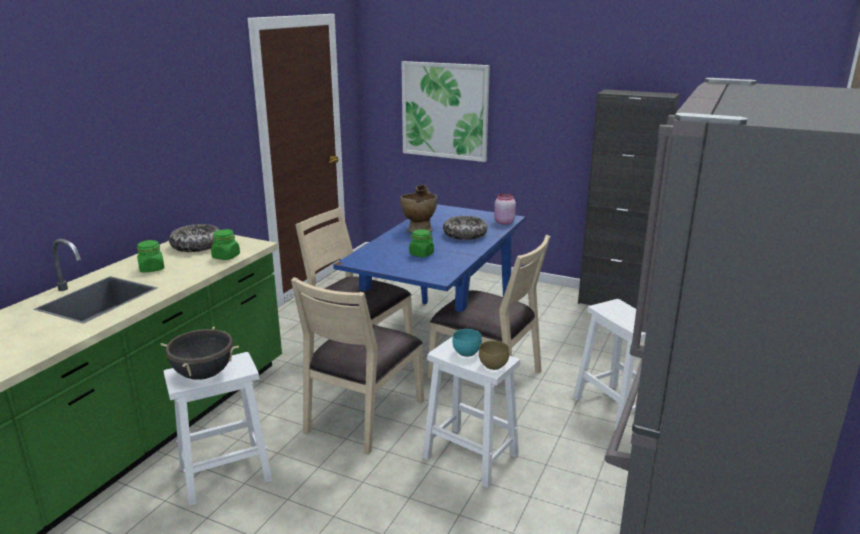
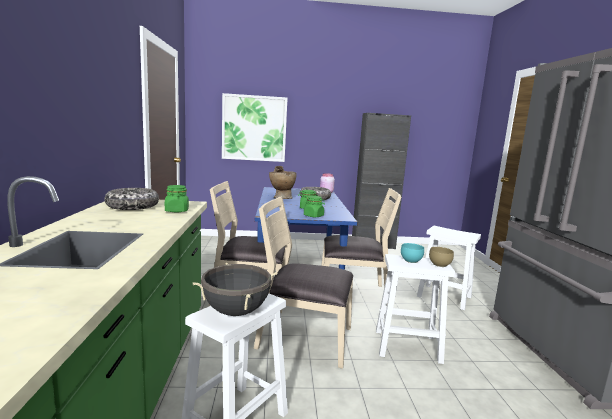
camera: 30 degrees left, 10 degrees down
green jar [137,240,164,273] -> green jar moved to [304,196,325,217]
beige chair [291,277,424,455] -> beige chair turned 105 degrees clockwise [254,196,353,369]

